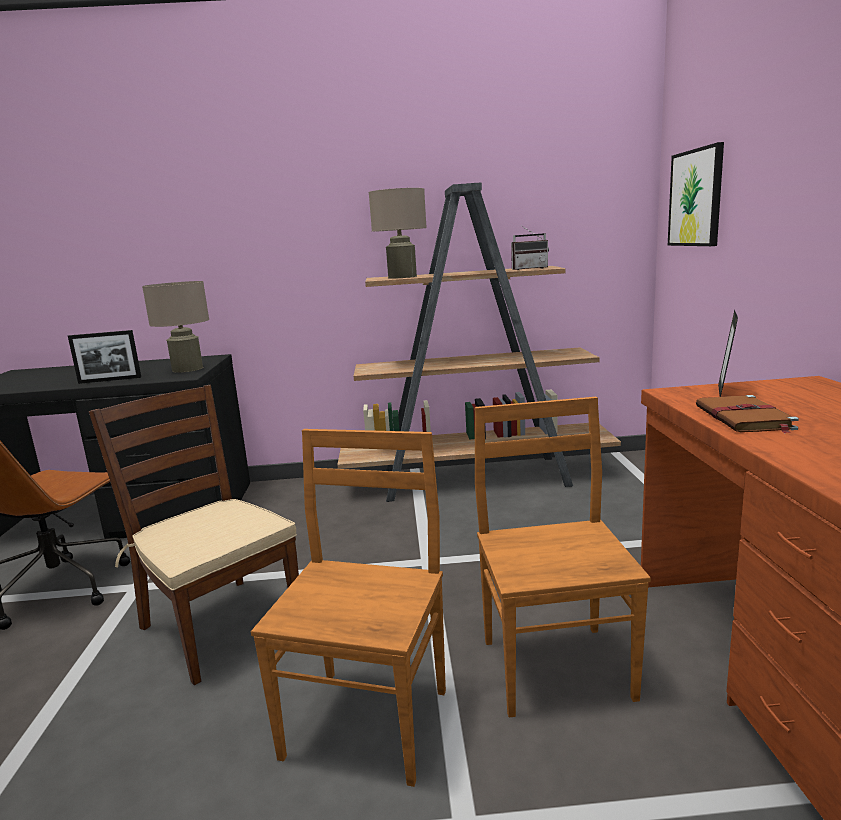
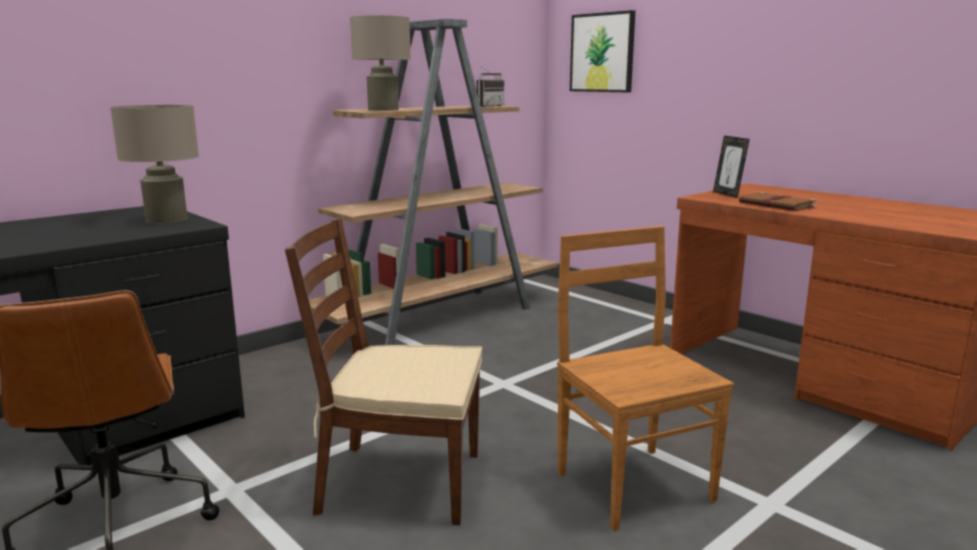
camera: 40 degrees left, 0 degrees up
picture frame [68,330,141,384] -> none
brown chair [475,397,651,718] -> none

